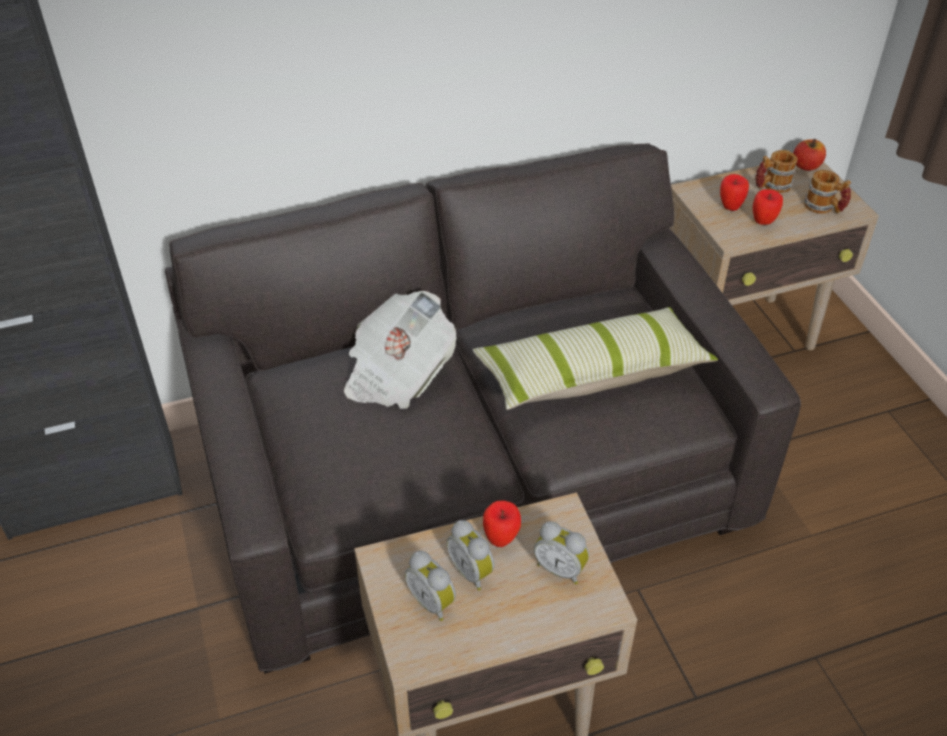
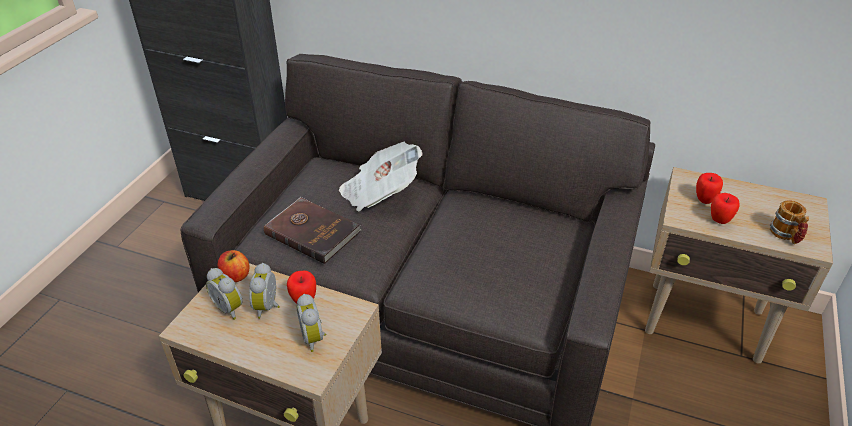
camera: 40 degrees right, 5 degrees down
alarm clock [405,551,456,621] -> alarm clock turned 45 degrees counterclockwise [206,268,242,320]
pillow [473,307,718,410] -> none
mug [755,150,798,193] -> none
apple [793,139,826,171] -> apple moved to [217,250,250,282]
none -> brown book [264,197,361,264]

